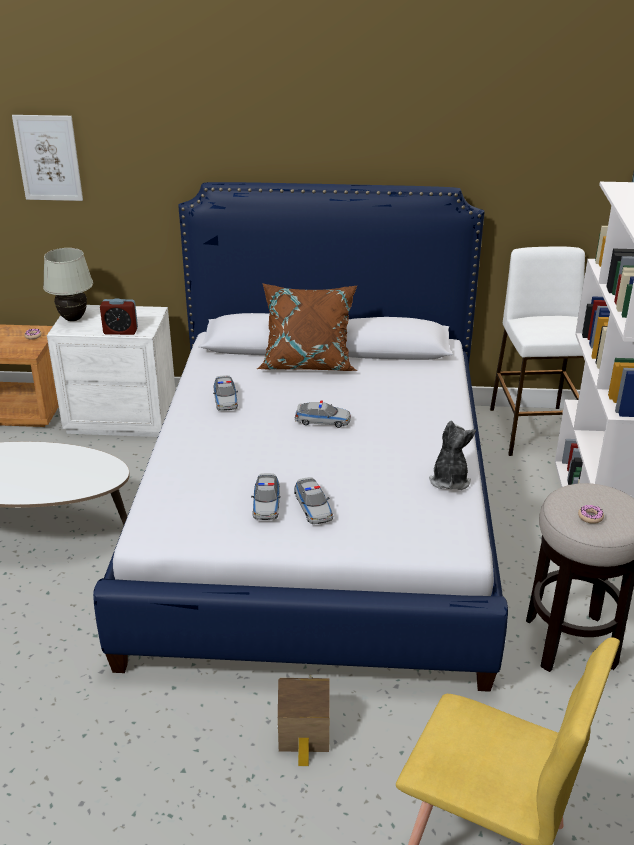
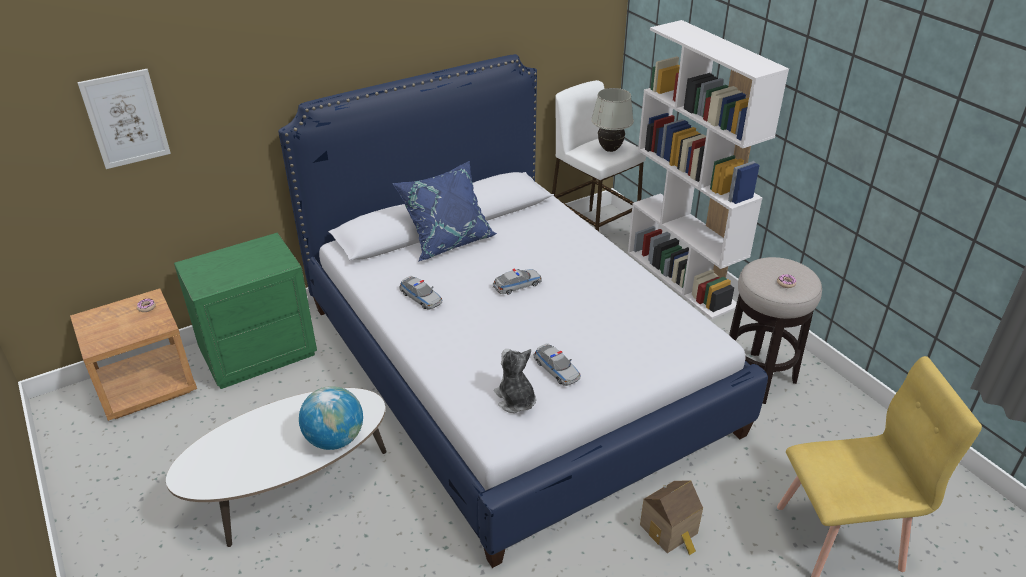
camera: 35 degrees left, 5 degrees up
white table lamp [43,248,93,321] -> white table lamp moved to [591,88,634,152]
white nightstand [47,305,176,437] -> green nightstand [174,232,317,389]
alarm clock [100,298,138,335] -> none
brown pillow [257,283,358,371] -> blue pillow [392,161,497,261]
toy car [294,477,333,524] -> none
plush toy [429,421,476,490] -> plush toy moved to [494,349,536,413]
none -> globe [299,386,363,450]

